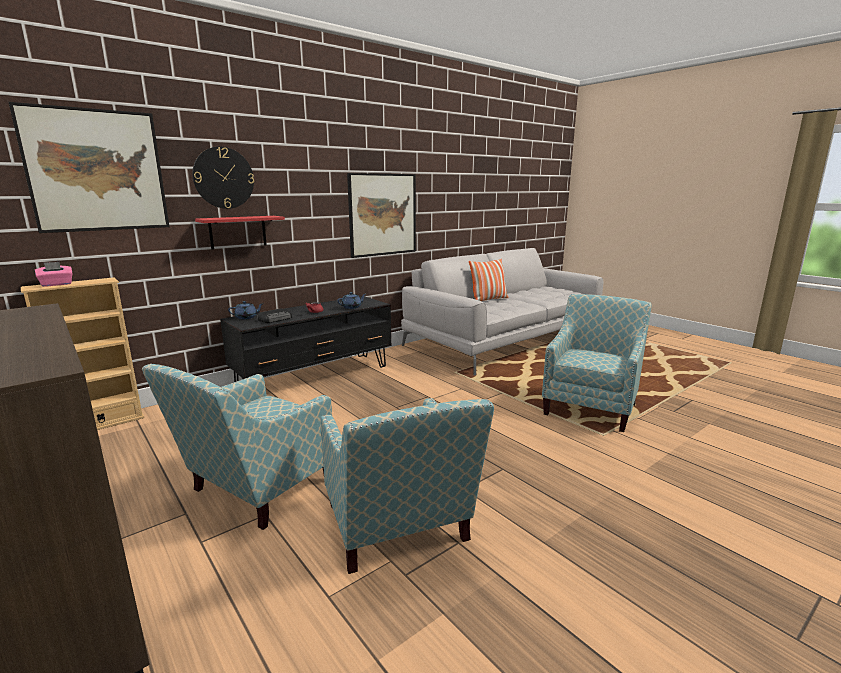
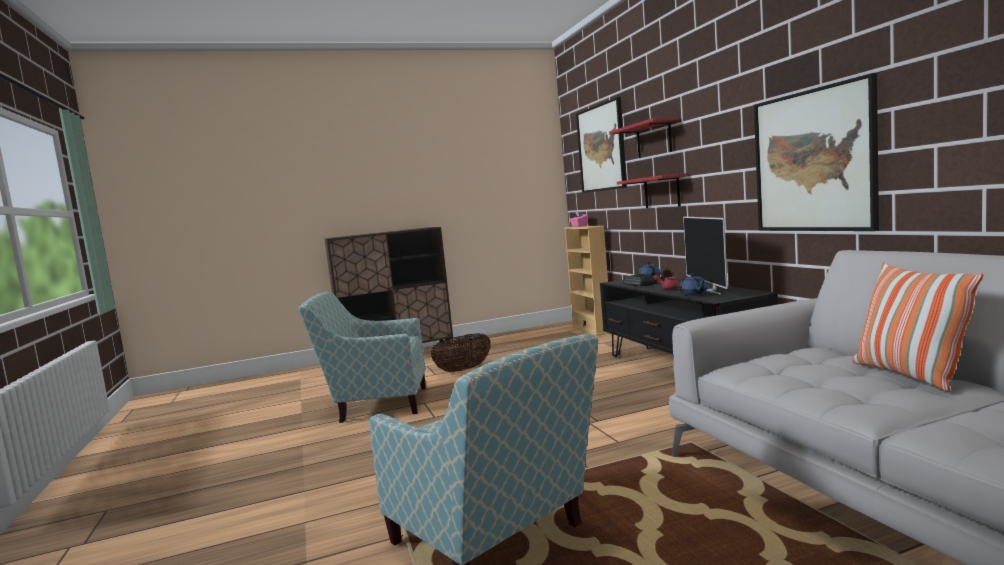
camera: 110 degrees right, 10 degrees down
armchair [142,364,332,530] -> basket [431,333,491,372]
wall clock [192,146,254,209] -> red shelf [609,117,678,158]
none -> television [683,217,728,294]

